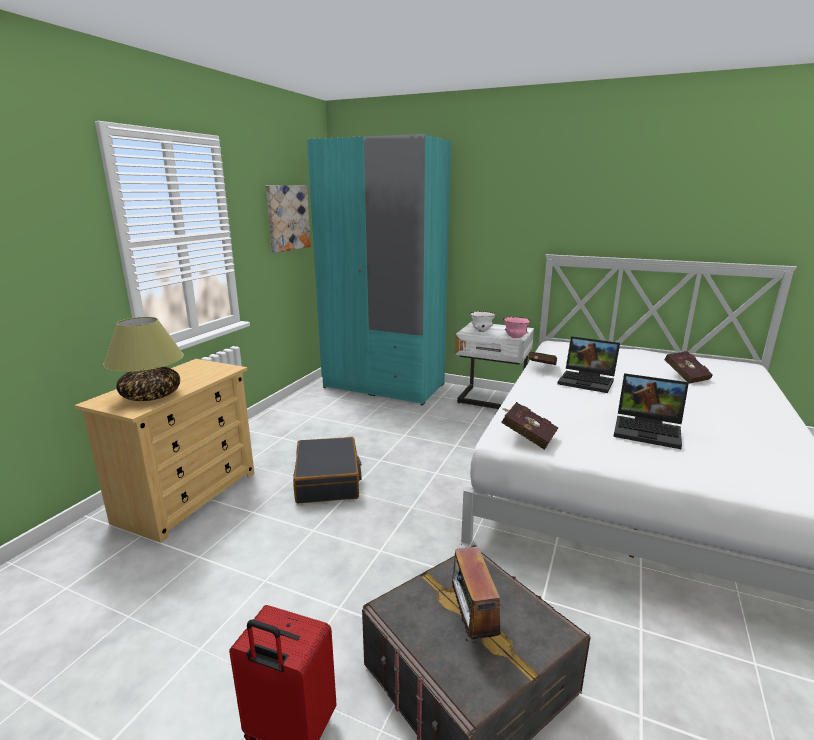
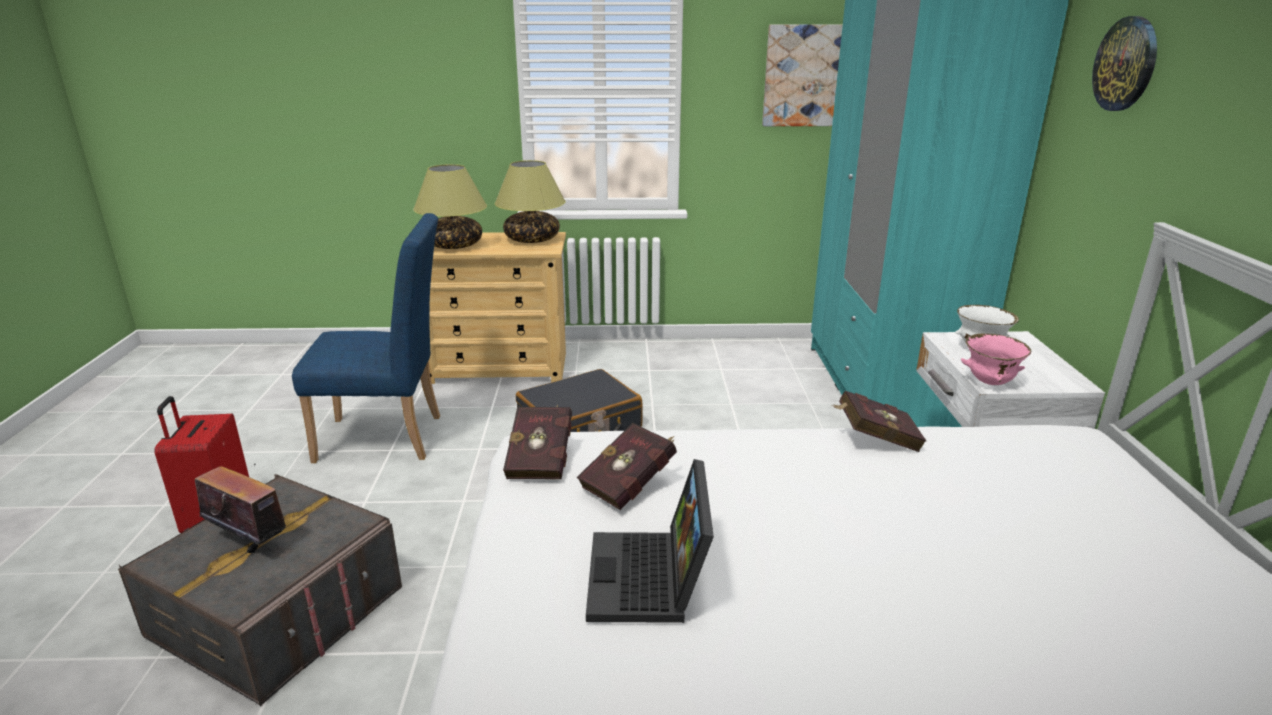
camera: 65 degrees right, 5 degrees up
radio [440,543,501,643] -> radio turned 60 degrees clockwise [195,464,286,553]
laptop [557,336,620,393] -> none
red book [664,351,713,384] -> red book moved to [577,423,677,510]
none -> blue chair [292,213,440,463]
none -> table lamp [495,160,565,243]
none -> wall clock [1092,16,1157,111]

